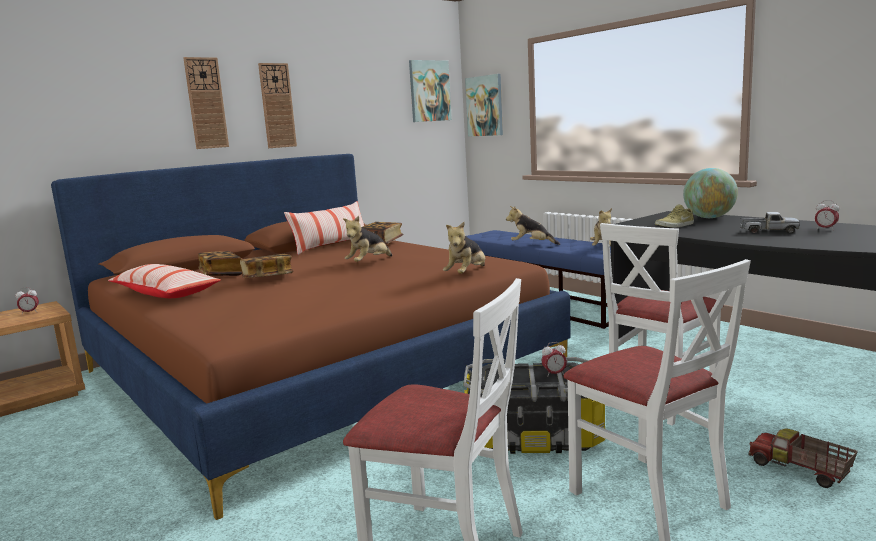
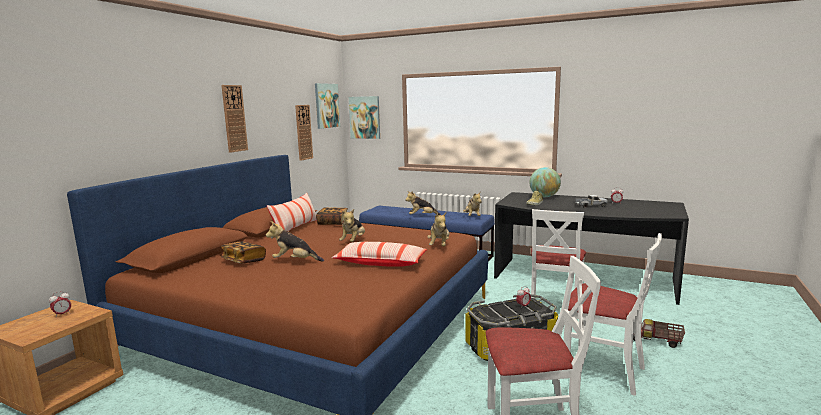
camera: 25 degrees left, 0 degrees up
pillow [108,264,221,298] -> pillow moved to [332,242,427,267]
wall clock [183,57,229,149] -> wall clock moved to [295,105,313,161]
book [240,254,293,278] -> plush toy [266,221,324,262]

